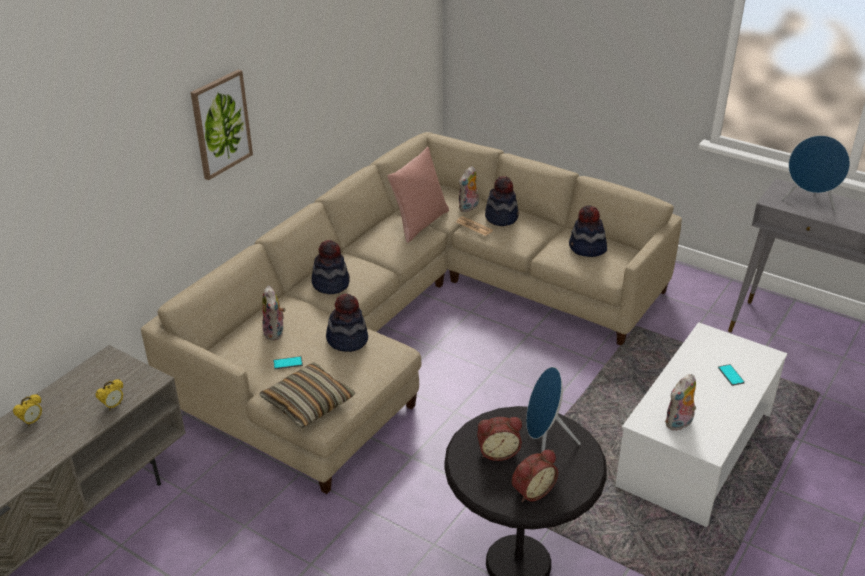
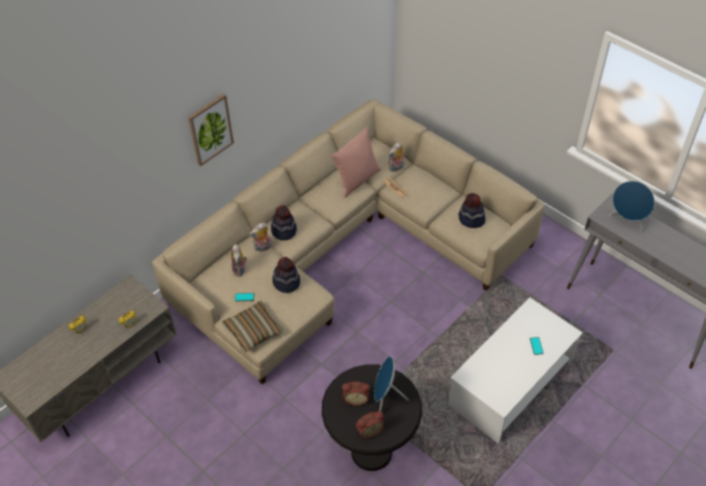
camera: 10 degrees right, 15 degrees up
hat [485,176,519,226] -> none
plush toy [665,374,696,430] -> plush toy moved to [249,223,272,252]

